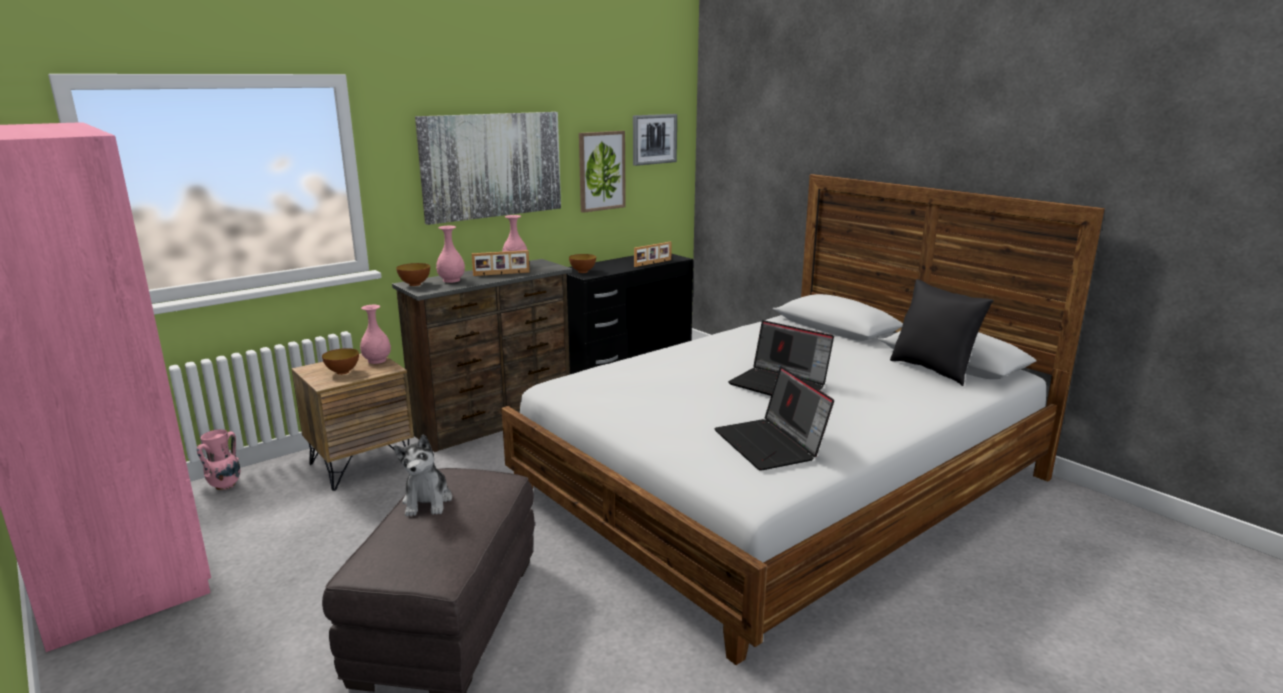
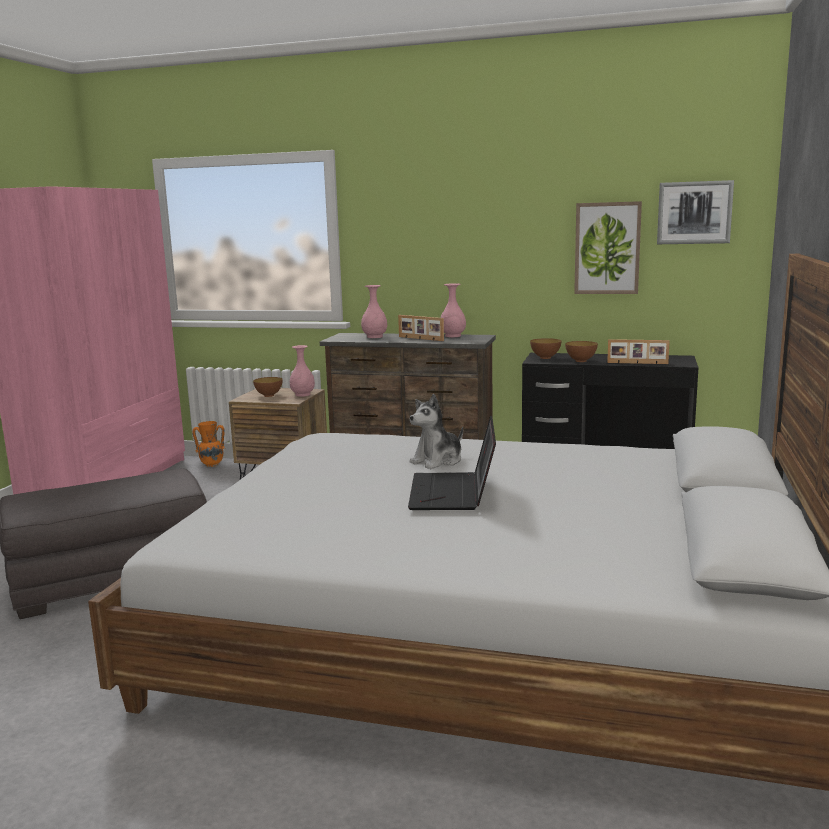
camera: 55 degrees right, 5 degrees down
pink vase [197,429,240,490] -> orange vase [192,421,225,467]
plush toy [393,434,452,516] -> plush toy moved to [409,394,463,470]
bowl [396,263,430,286] -> bowl moved to [565,341,598,362]
picture [415,112,561,225] -> none
laptop [714,366,834,471] -> none
black pillow [890,279,994,386] -> none

